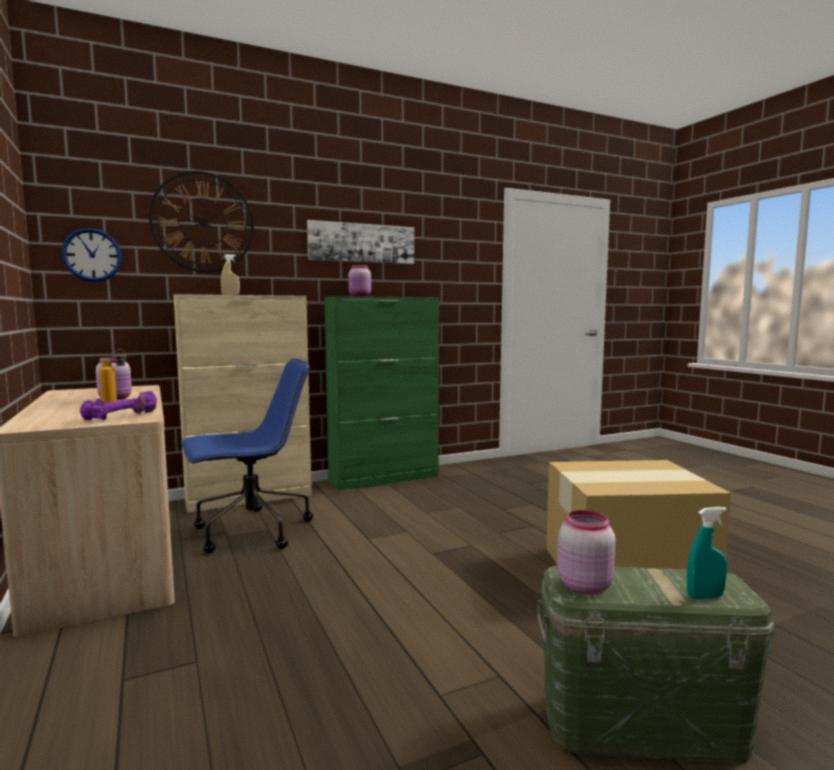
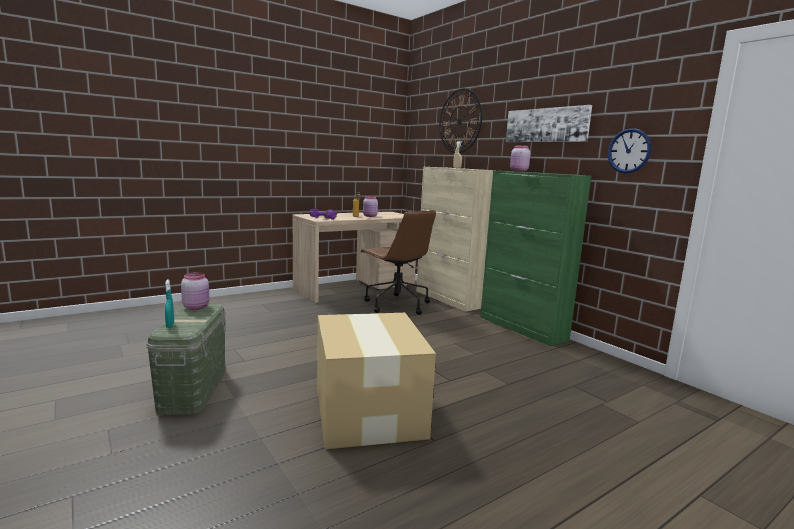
camera: 80 degrees right, 5 degrees up
wall clock [61,228,122,282] -> wall clock moved to [608,128,651,173]
blue office chair [181,358,313,553] -> brown office chair [361,210,436,315]

